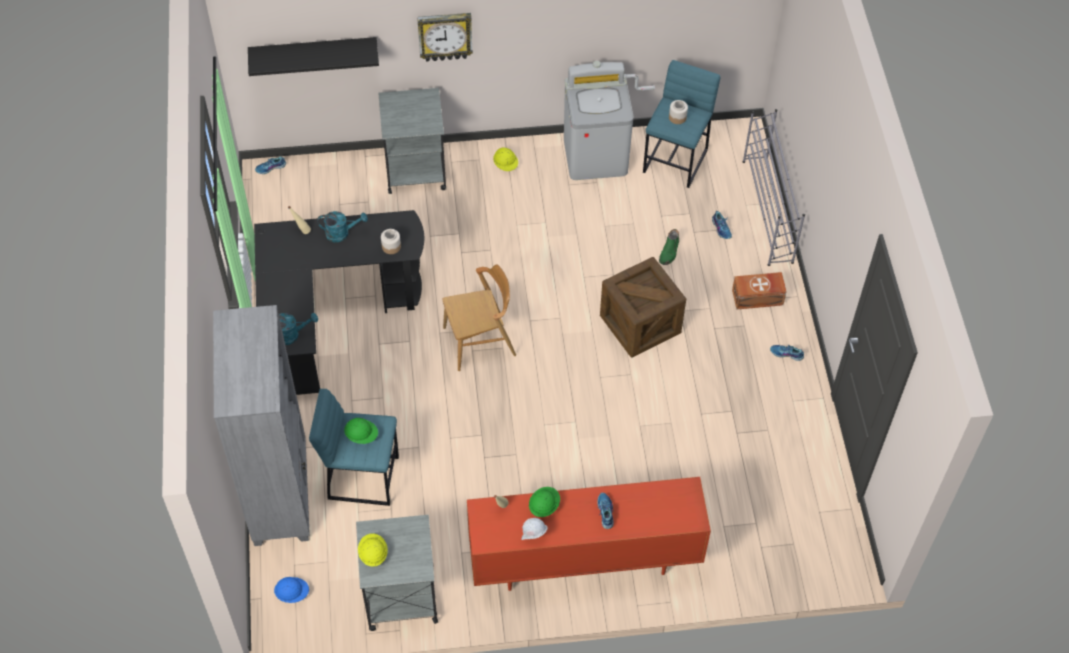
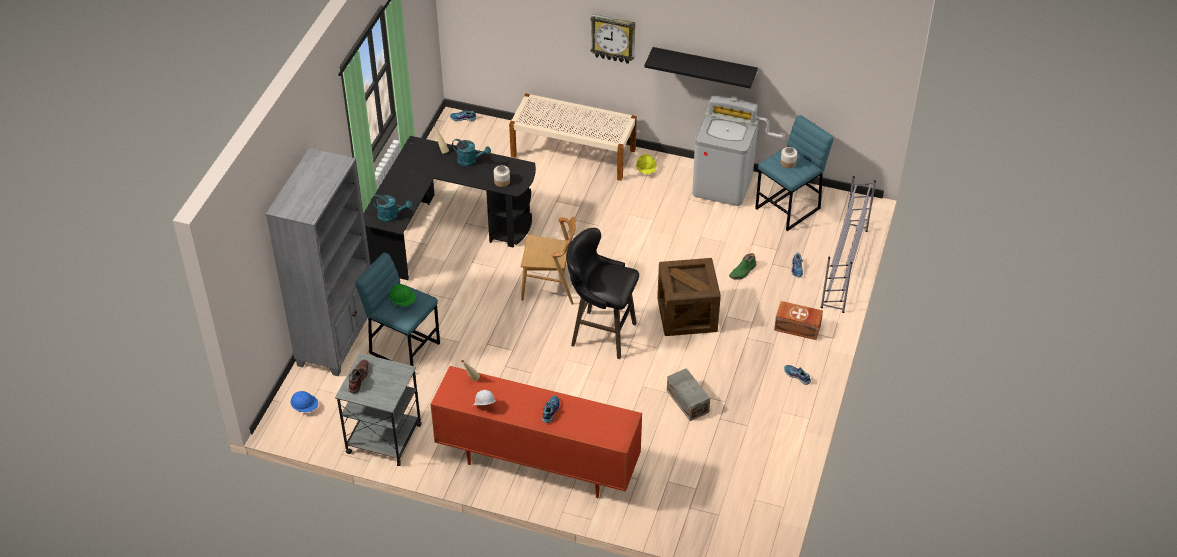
camera: 25 degrees right, 10 degrees down
black shelf [248,37,379,76] -> black shelf moved to [644,47,758,88]
yellow hard hat [358,533,388,567] -> brown boot [349,359,369,394]
grey cart [378,88,446,194] -> beige bench [509,93,637,181]
green hard hat [529,487,560,517] -> none
none -> black stool [566,228,639,359]
none -> grey storage box [667,368,710,421]

